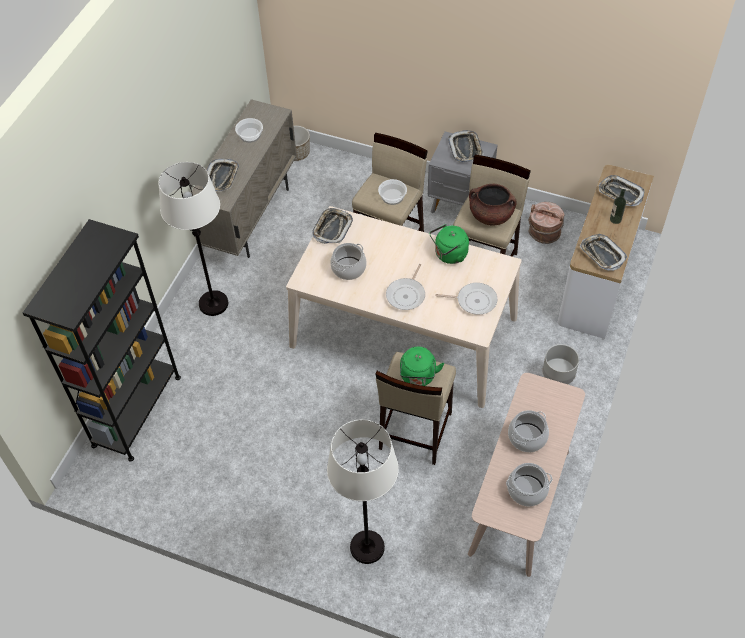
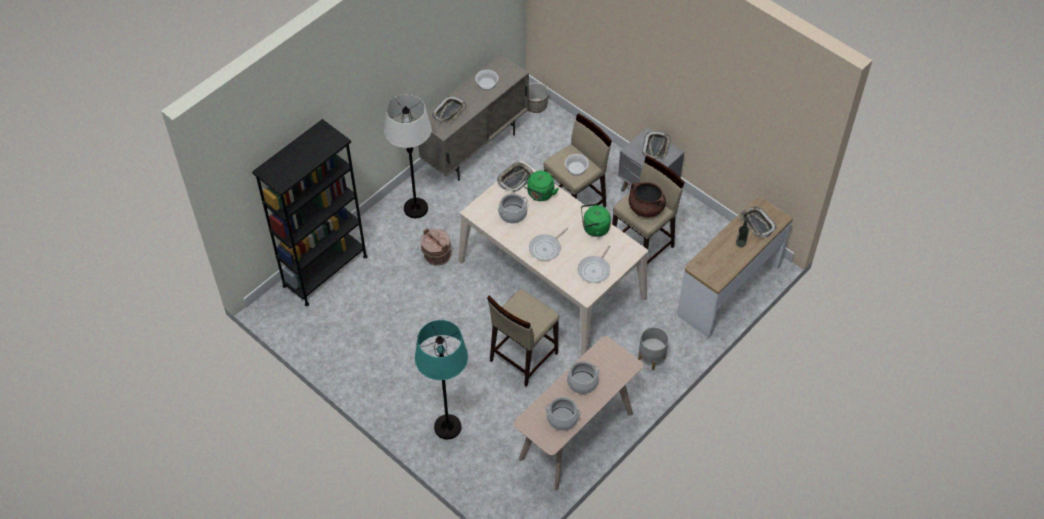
camera: 20 degrees right, 0 degrees up
white floor lamp [327,419,399,564] -> turquoise floor lamp [415,320,468,440]
green kettle [400,347,444,386] -> green kettle moved to [524,171,559,201]
frying pan [436,283,497,315] -> frying pan turned 90 degrees clockwise [578,245,610,283]
brown bucket [528,202,564,244] -> brown bucket moved to [420,228,452,266]
tray [580,234,627,271] -> none

